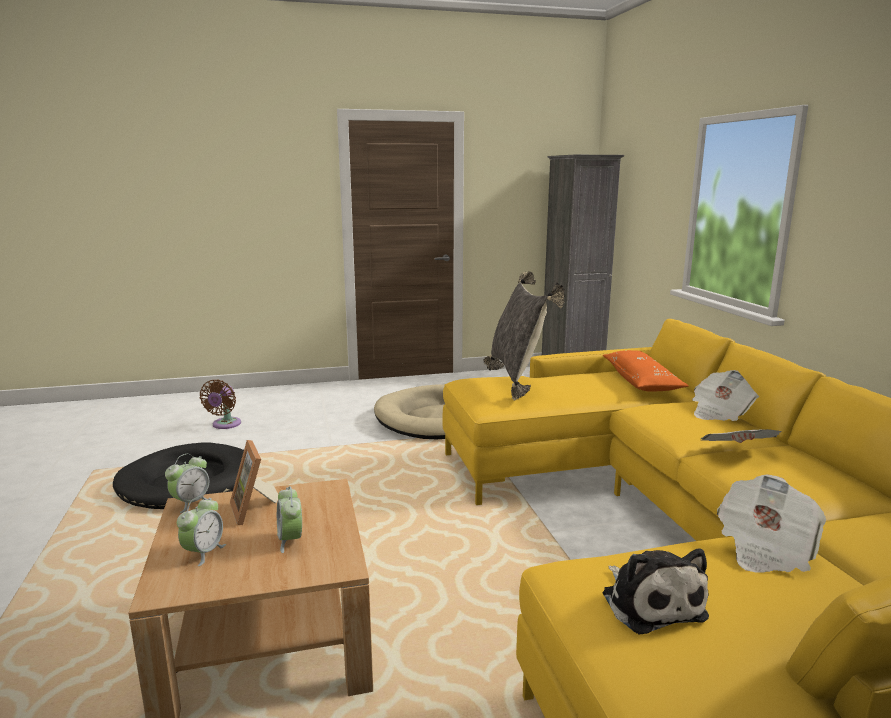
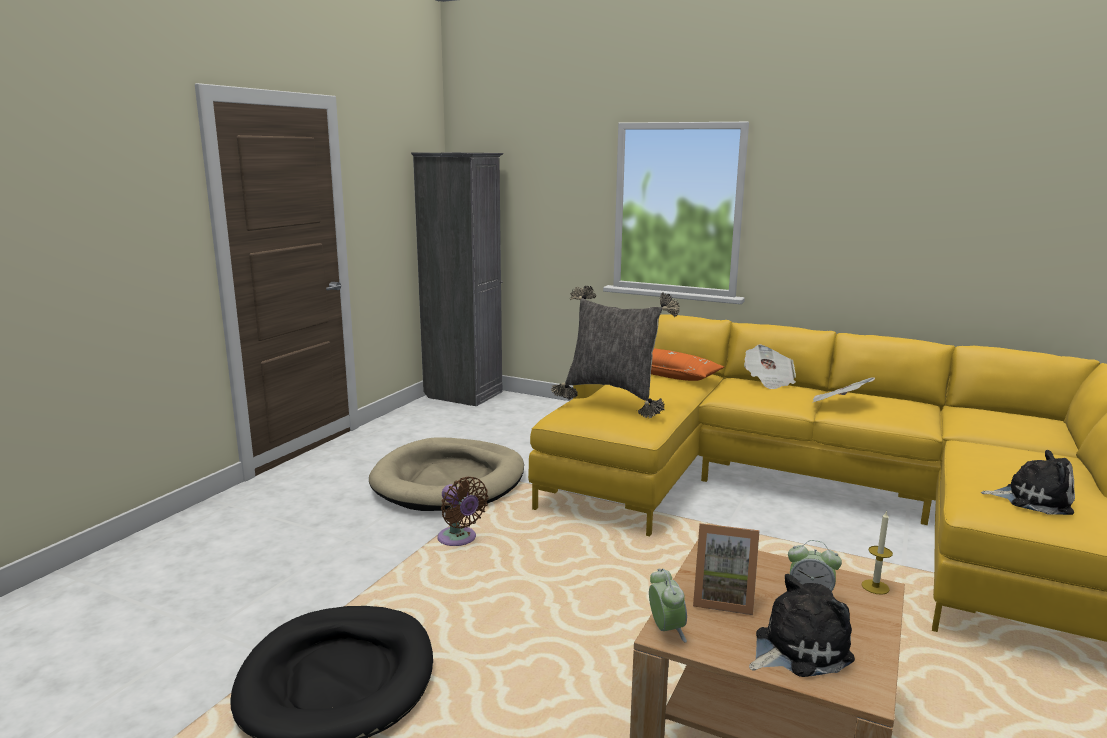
camera: 50 degrees left, 0 degrees up
alarm clock [177,497,226,566] -> plush toy [749,574,855,677]
brown fan [200,380,241,429] -> brown fan moved to [437,477,489,546]
newspaper [717,474,826,573] -> none
none -> candle [862,510,893,595]

